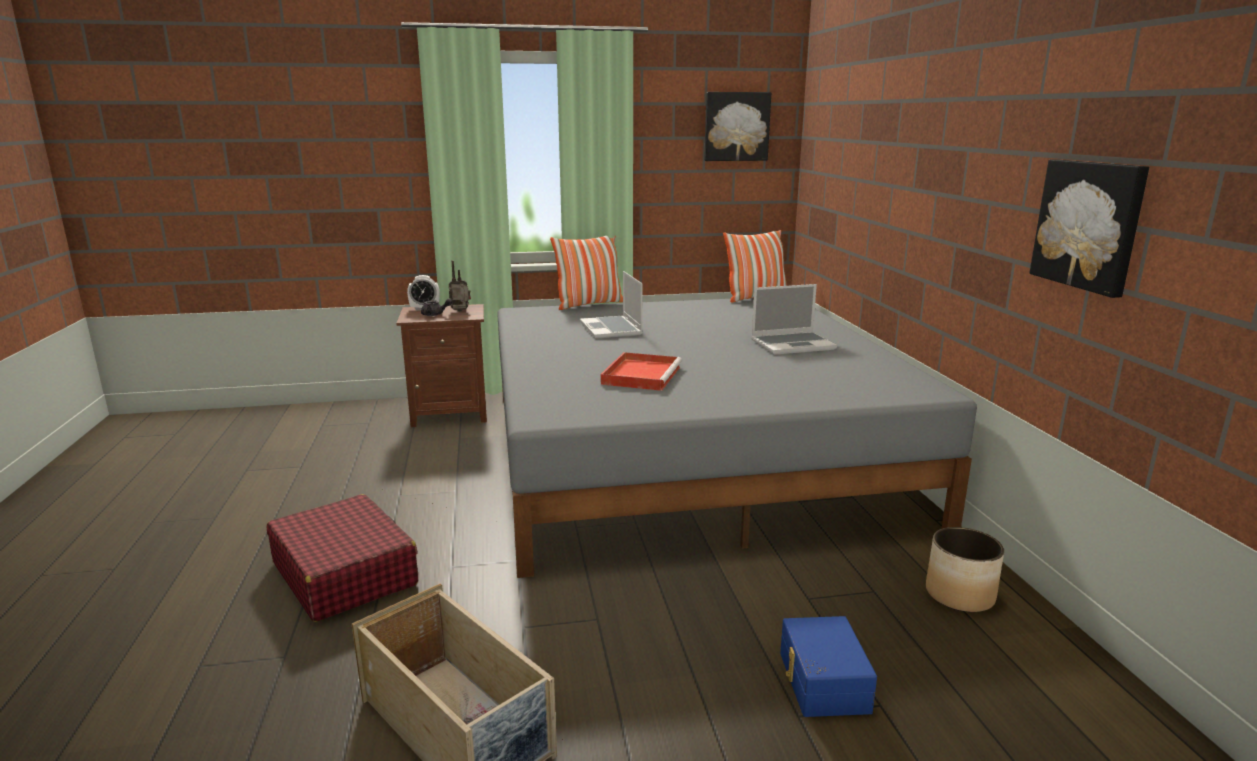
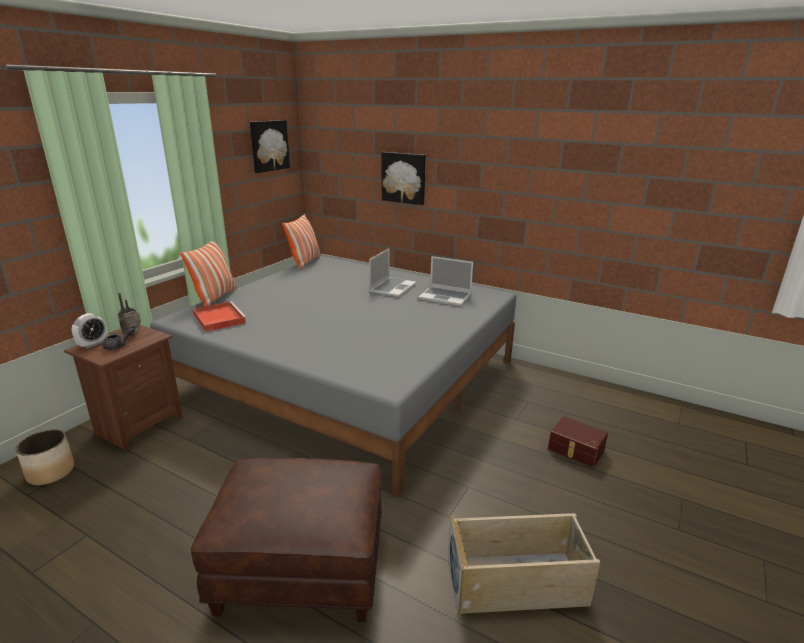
camera: 50 degrees left, 5 degrees up
red suitcase [266,494,418,622] -> brown ottoman [191,458,382,622]
laptop [580,271,643,339] -> laptop moved to [419,256,473,306]
red tray [601,352,682,391] -> red tray moved to [193,301,247,332]
blue storage box [780,616,877,717] -> brown storage box [548,416,608,467]
planter [926,527,1004,612] -> planter moved to [15,429,74,485]
picture [1029,160,1149,298] -> picture moved to [381,152,426,205]

